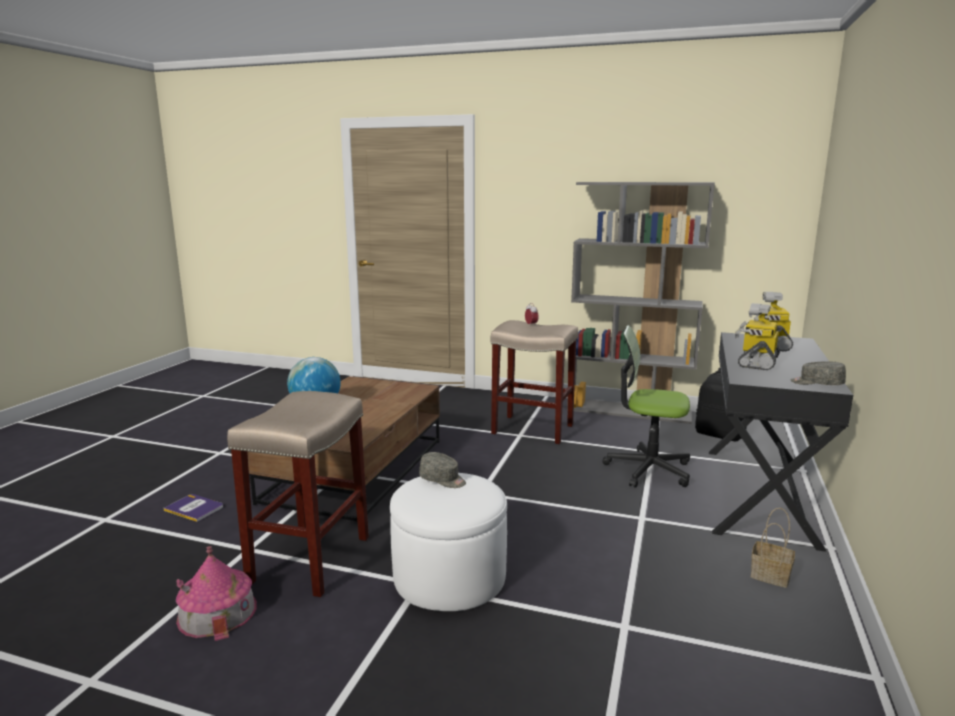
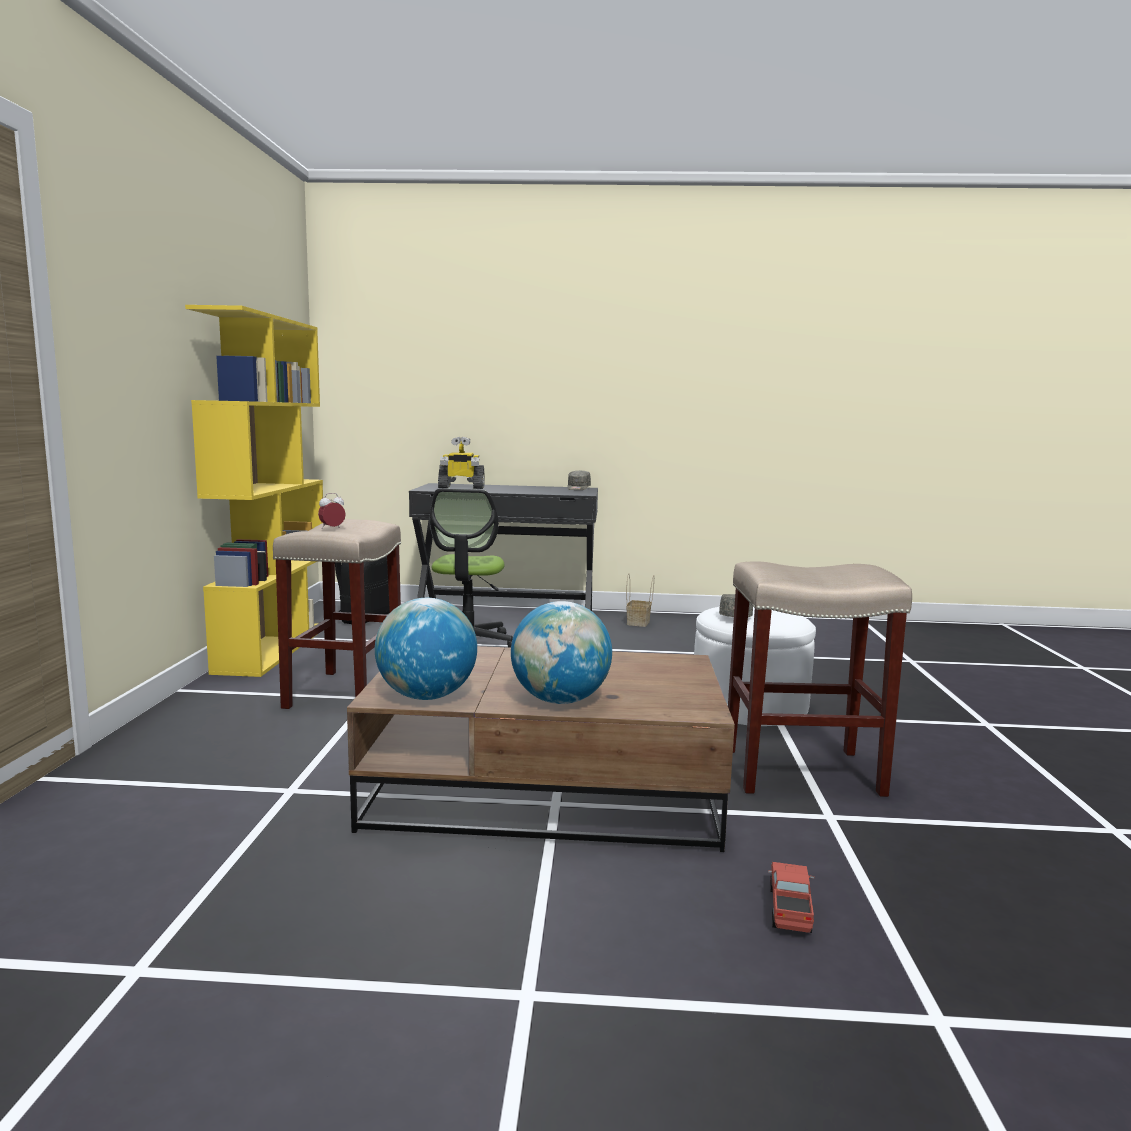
camera: 105 degrees left, 5 degrees down
book [163,494,223,522] -> toy truck [768,862,814,933]
toy house [176,546,257,641] -> none
grey bookcase [567,182,715,424] -> yellow bookcase [185,305,323,677]
toy robot [734,303,780,370] -> none
none -> globe [375,598,477,700]

